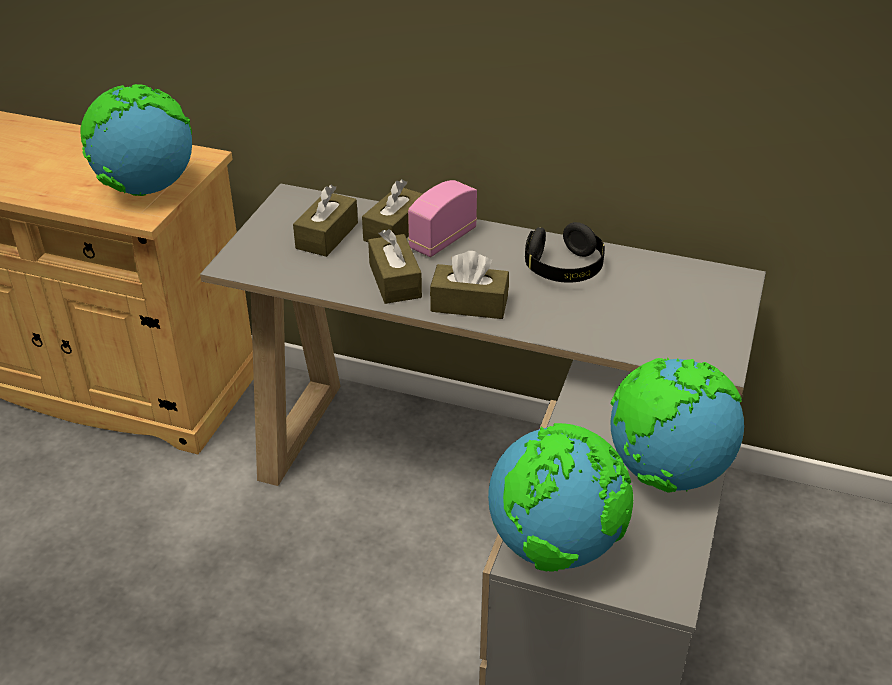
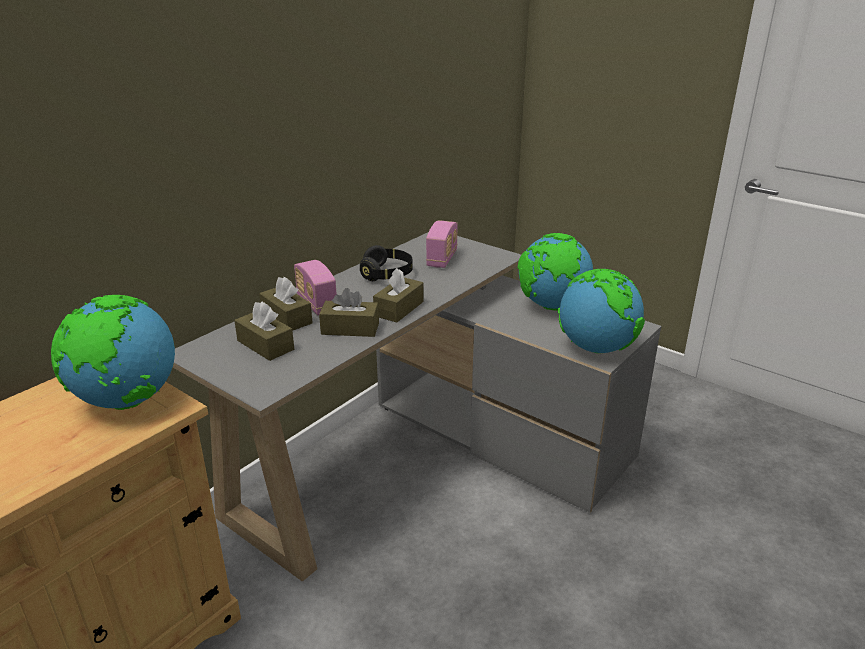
camera: 70 degrees left, 10 degrees down
none -> radio [426,220,458,268]

